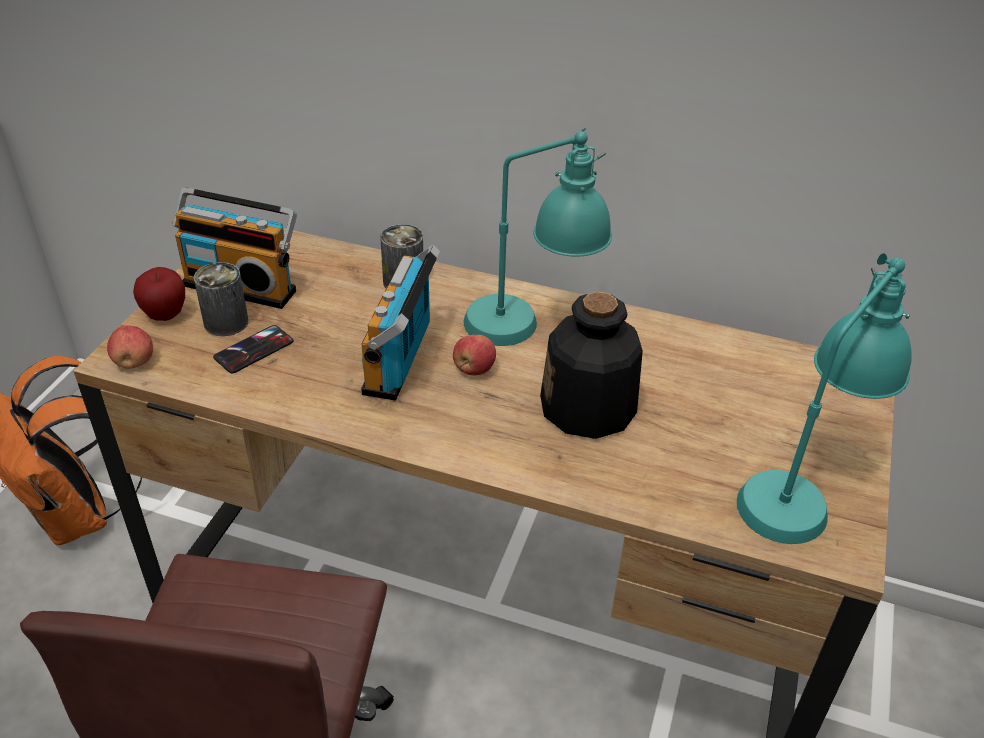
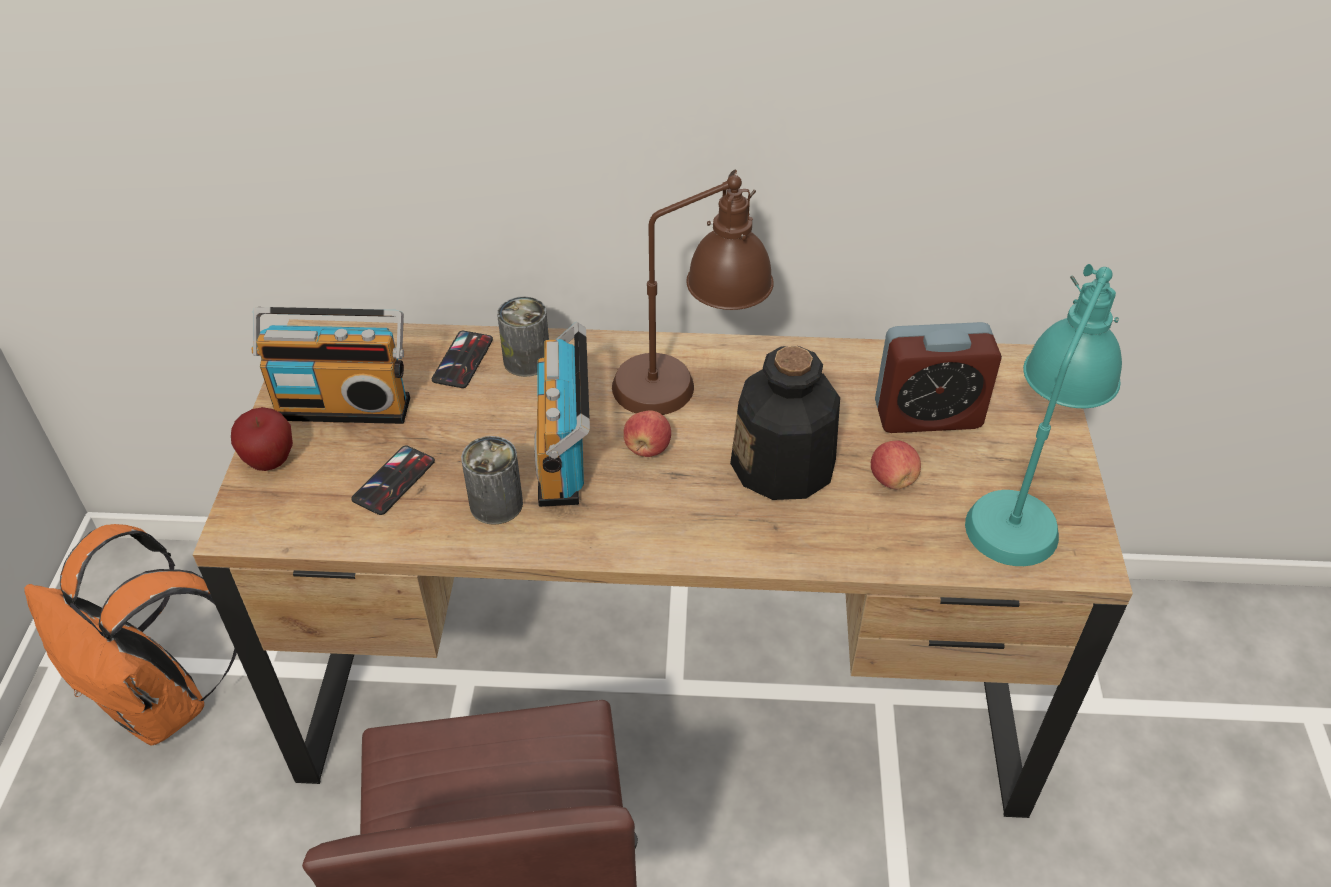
camera: 15 degrees left, 5 degrees up
apple [107,325,153,369] -> apple moved to [871,440,921,489]
can [194,262,248,336] -> can moved to [461,436,523,525]
turquoise table lamp [464,128,612,346] -> brown table lamp [612,170,774,415]
none -> phone [432,331,493,388]
none -> alarm clock [875,322,1002,433]

